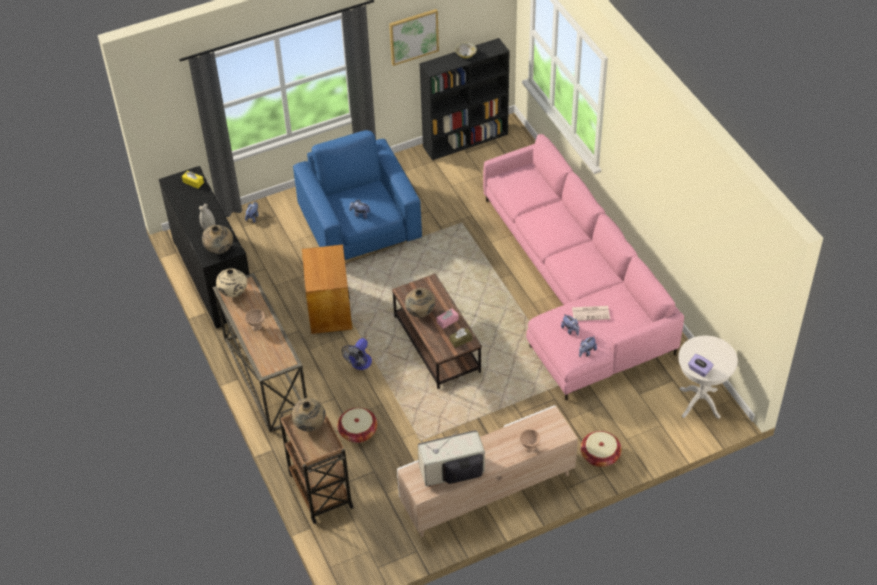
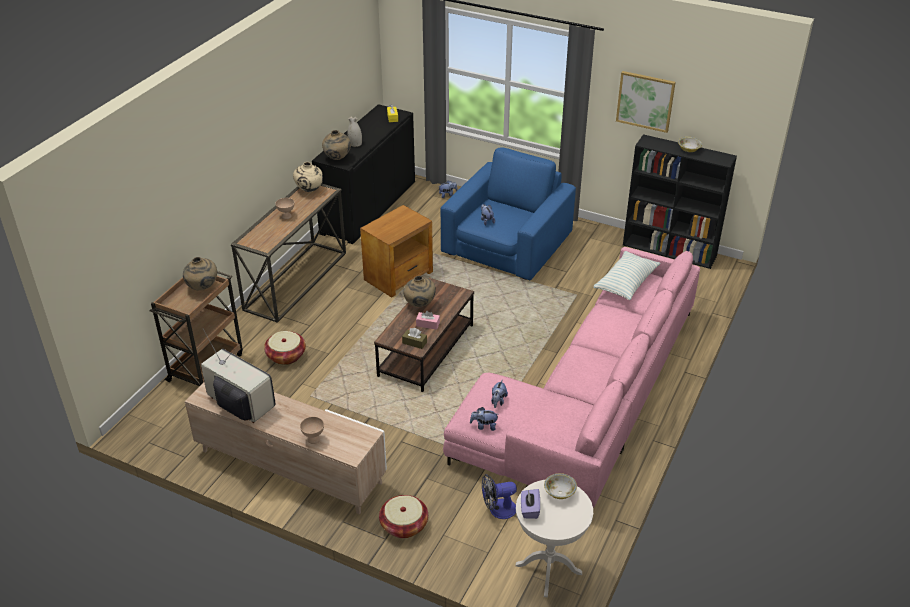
camera: 50 degrees right, 10 degrees down
fan [341,338,372,370] -> fan moved to [482,474,517,519]
newspaper [572,306,610,321] -> none
none -> bowl [544,473,577,499]
none -> pillow [594,251,661,300]

